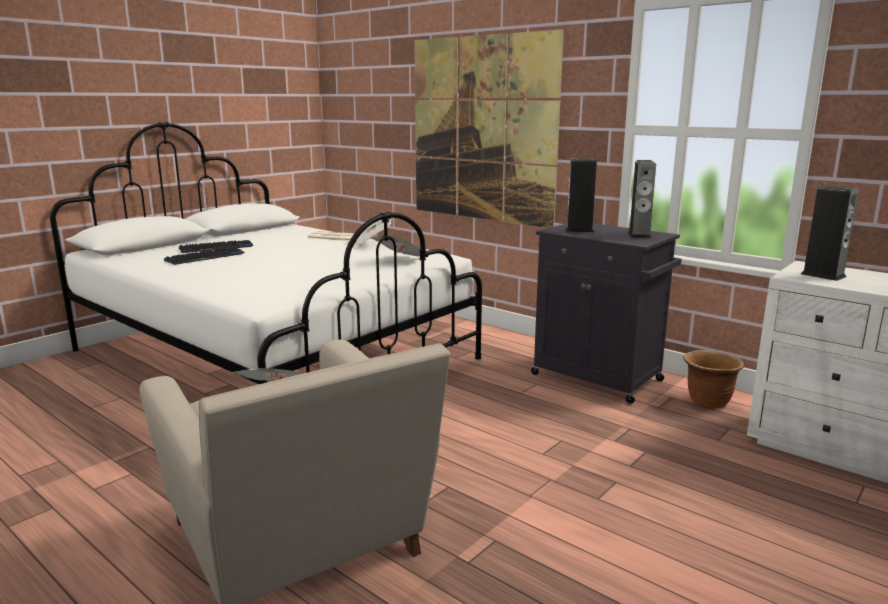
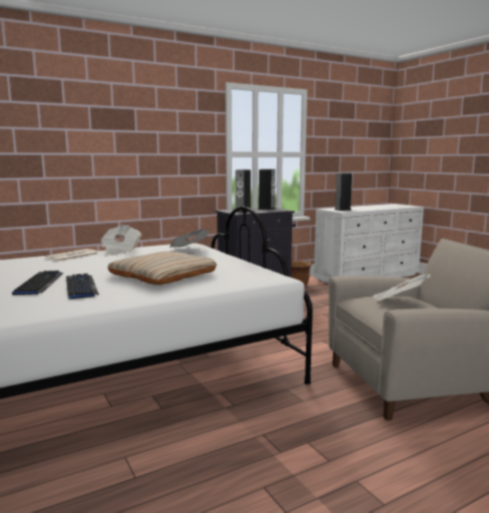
camera: 70 degrees left, 5 degrees down
picture [414,29,564,228] -> none
none -> beige pillow [107,251,217,285]

